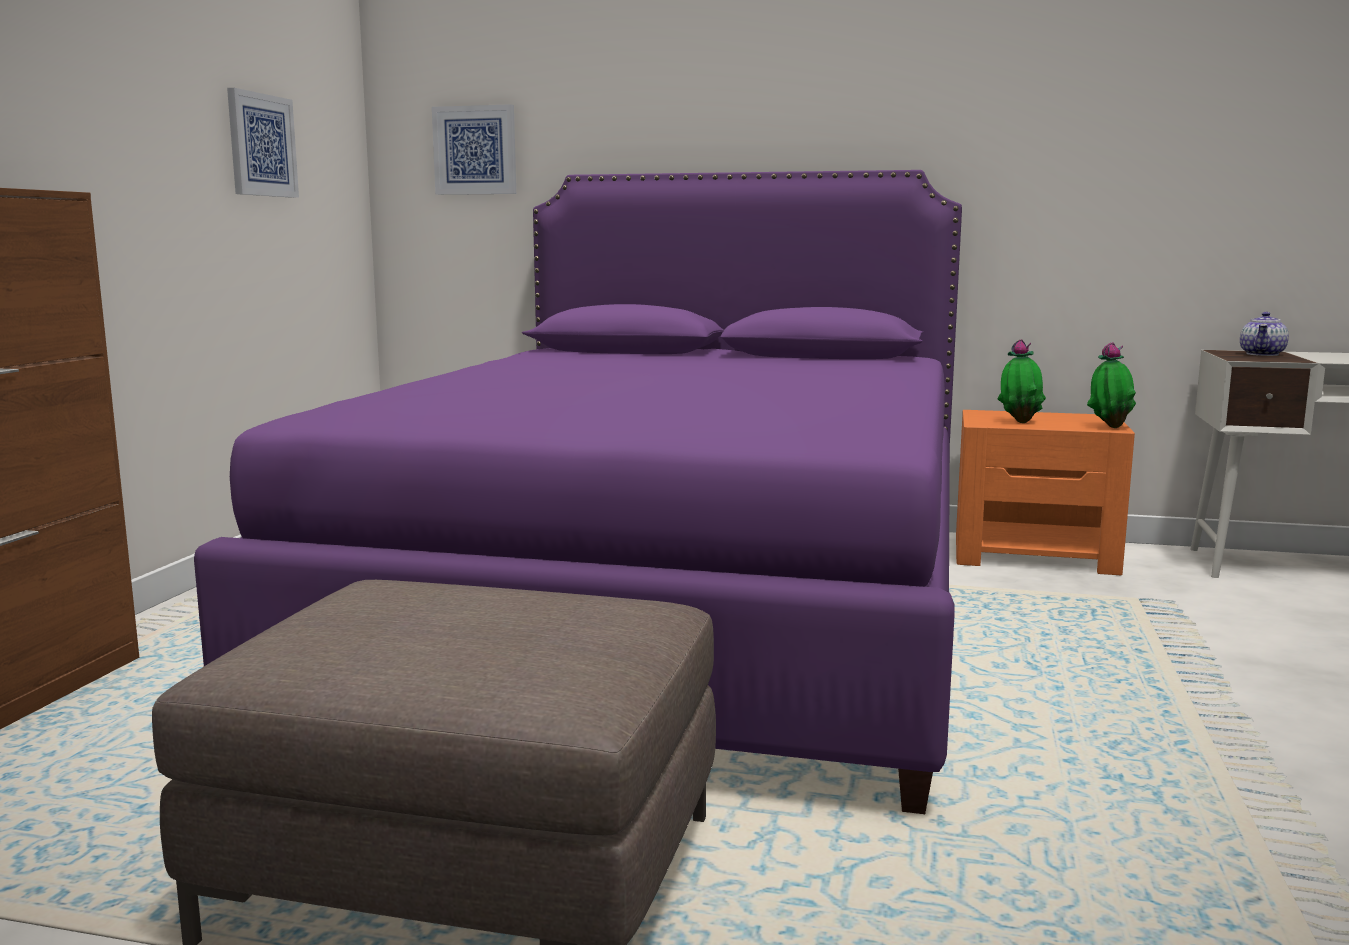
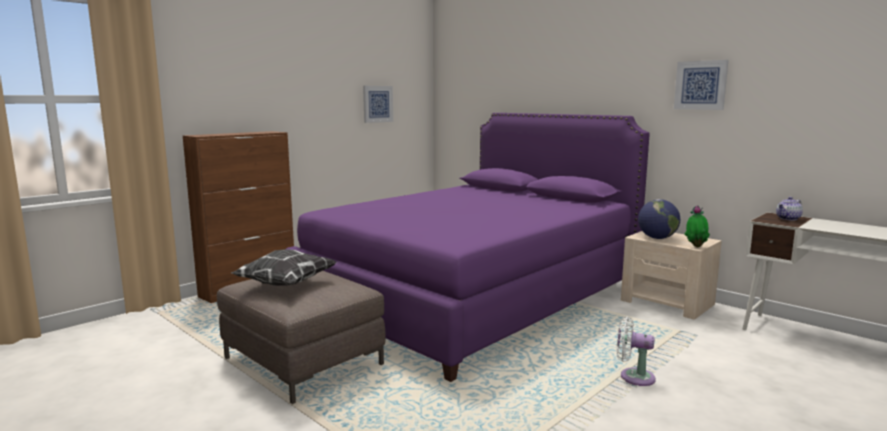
camera: 30 degrees right, 0 degrees up
picture [432,104,516,195] -> picture moved to [674,60,729,110]
orange nightstand [956,410,1135,575] -> beige nightstand [621,231,722,319]
potted plant [998,339,1046,423] -> globe [638,199,680,239]
none -> pillow [231,249,337,286]
none -> white fan [617,317,656,386]

